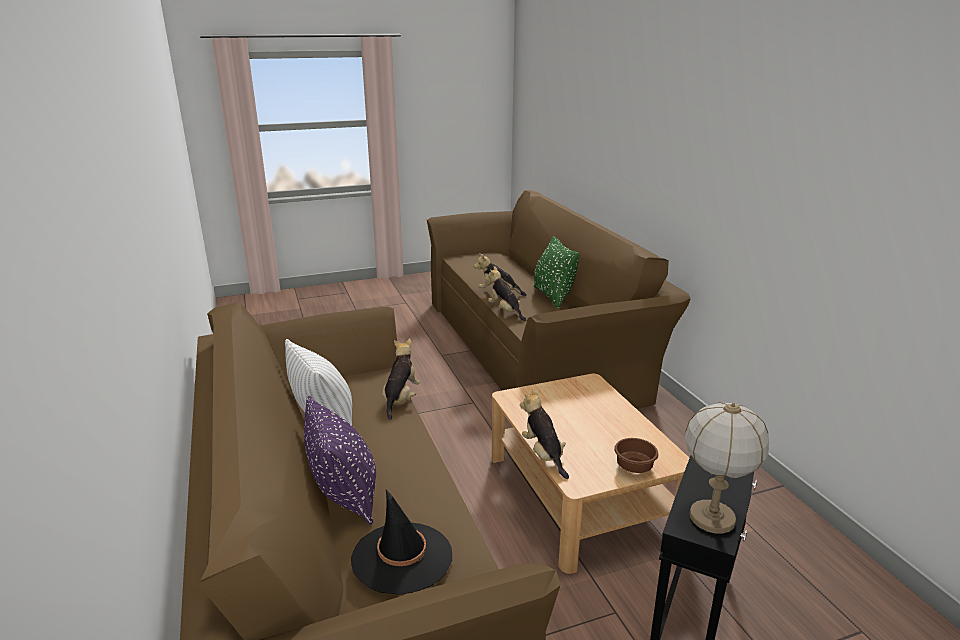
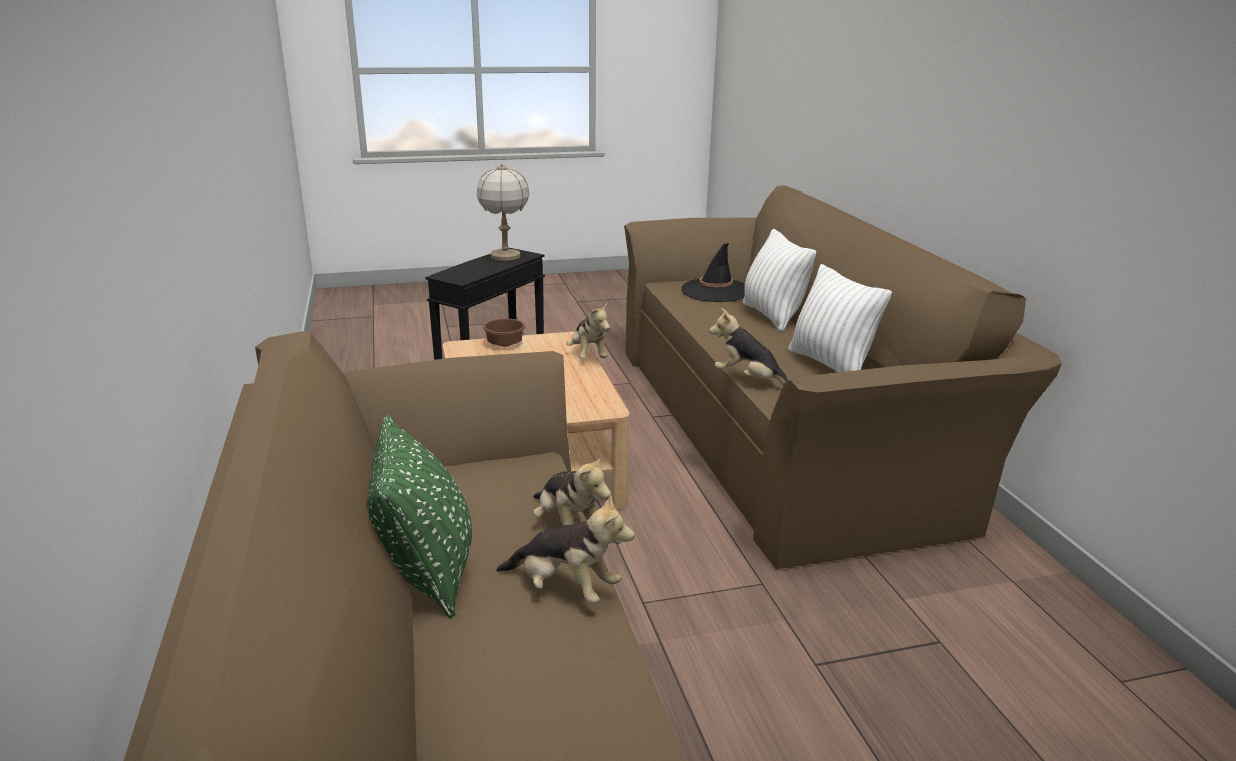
camera: 175 degrees left, 0 degrees up
purple pillow [304,396,376,525] -> white pillow [742,229,816,332]
plush toy [382,338,420,420] -> plush toy turned 105 degrees clockwise [709,308,788,385]

